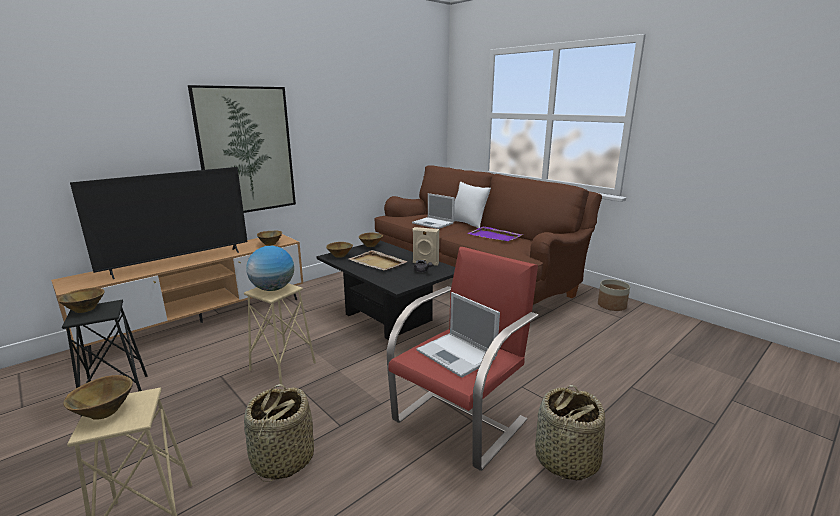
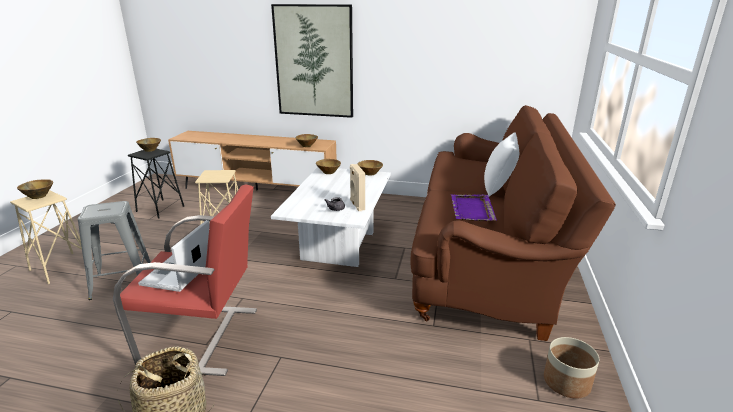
camera: 55 degrees right, 5 degrees up
television [70,167,248,279] -> none
basket [244,384,314,482] -> grey stool [78,201,151,300]
globe [246,246,294,291] -> none
black coffee table [316,241,455,340] -> white coffee table [271,167,391,267]
beige tray [349,250,408,270] -> none
laptop [412,193,455,229] -> none

